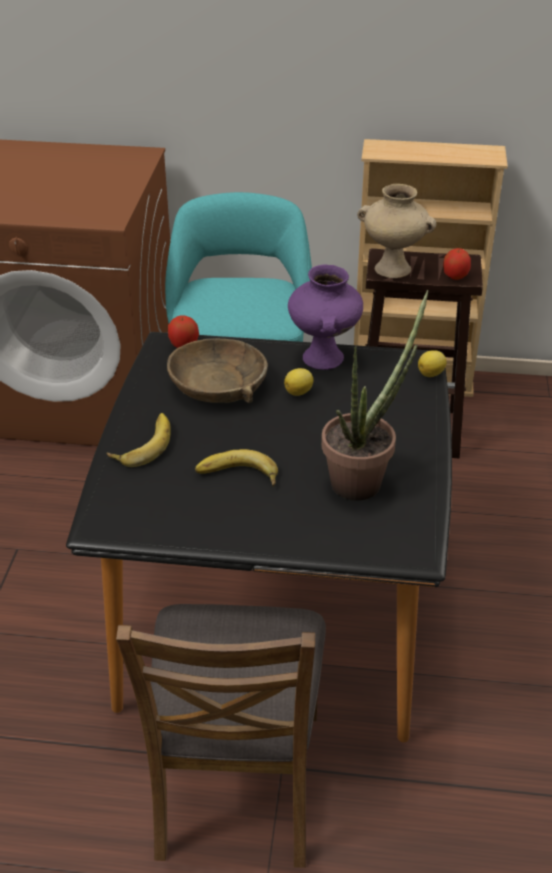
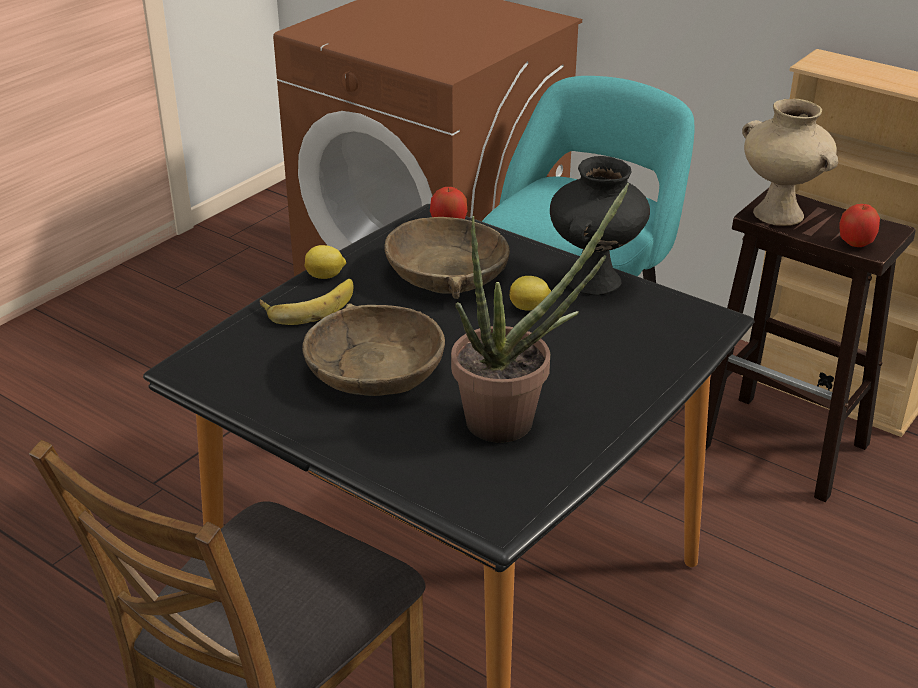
camera: 30 degrees right, 5 degrees down
banana [195,449,278,487] -> brown bowl [302,303,445,396]
purple vase [288,264,363,370] -> black vase [550,156,650,295]
lemon [418,350,447,377] -> lemon moved to [305,245,346,279]

